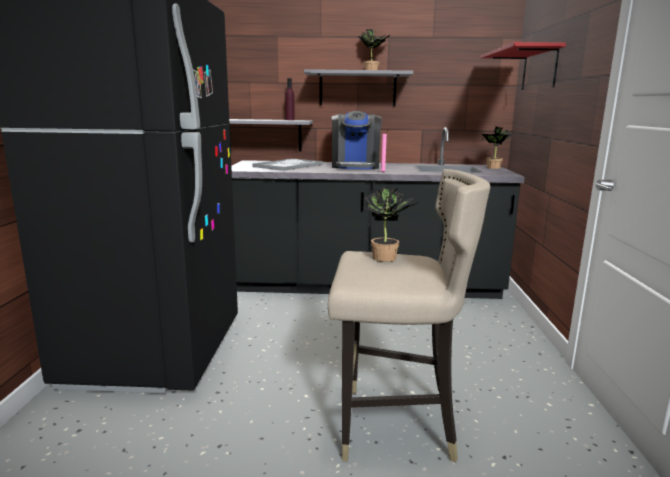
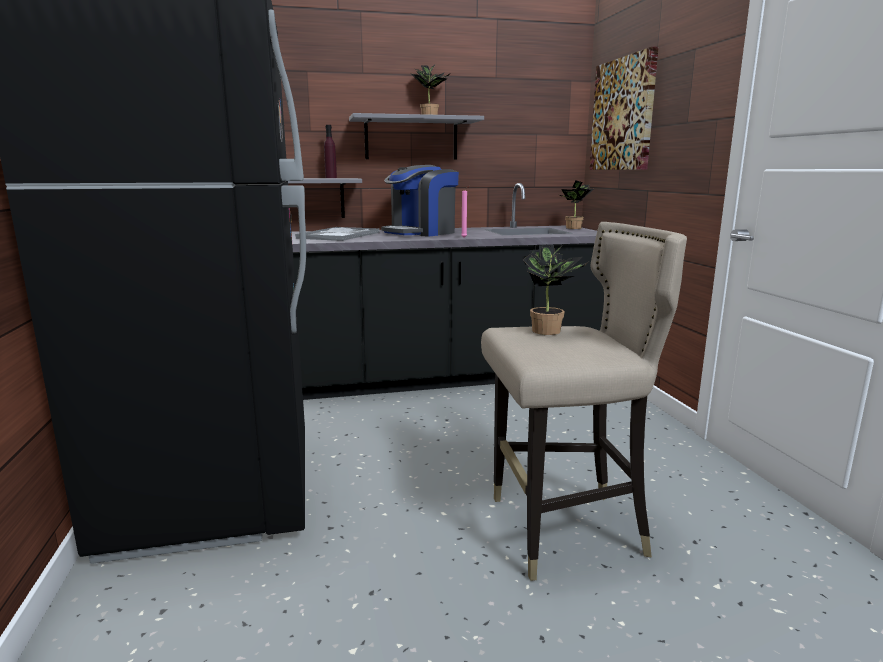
camera: 15 degrees left, 0 degrees up
coffee machine [331,111,382,169] -> coffee machine turned 60 degrees clockwise [381,165,459,237]
red shelf [481,42,566,90] -> picture [589,46,659,170]

